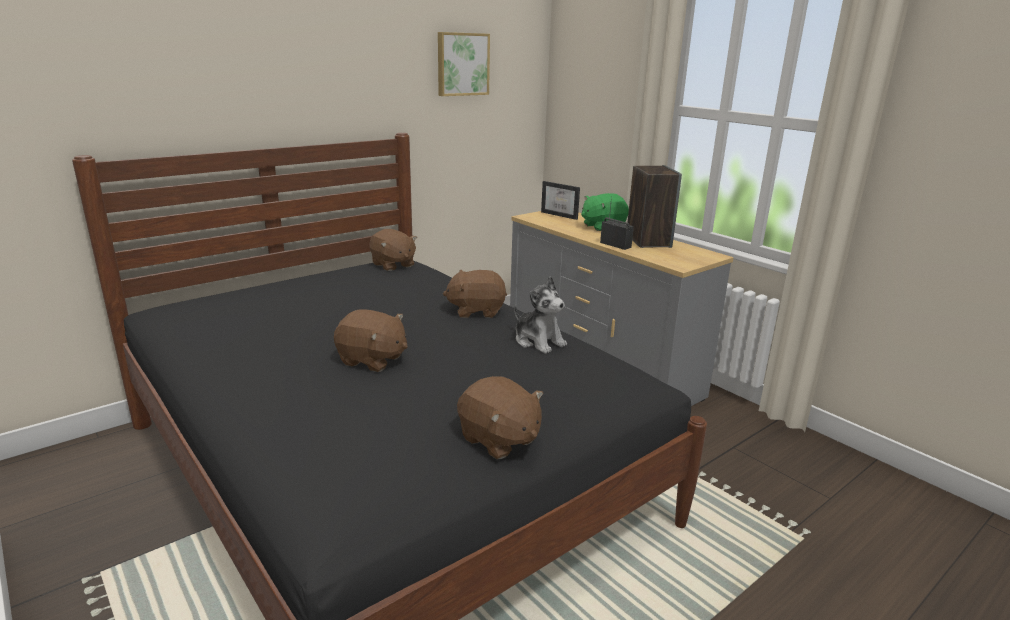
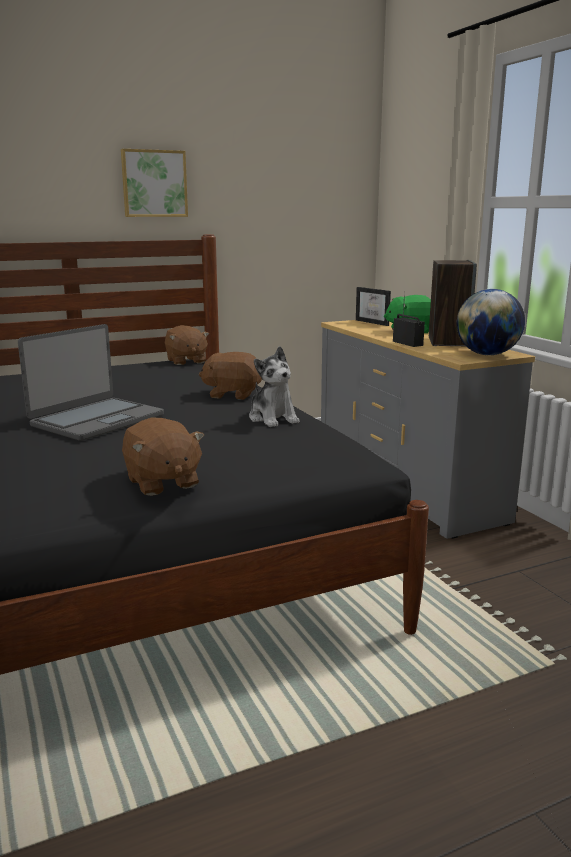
camera: 15 degrees right, 5 degrees down
brown plush toy [334,309,408,372] -> laptop [18,324,164,441]
picture [438,32,490,96] -> picture moved to [121,149,188,217]
none -> globe [456,289,525,355]

